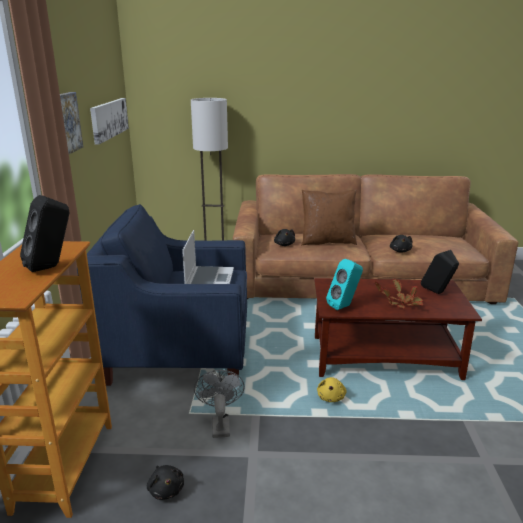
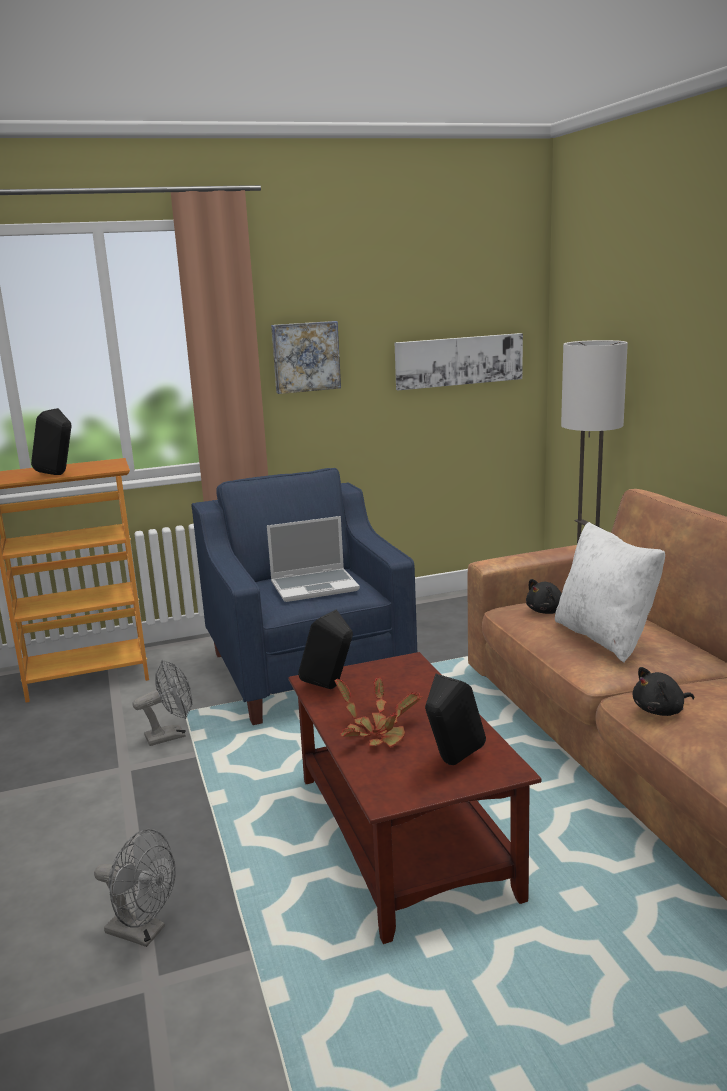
camera: 70 degrees right, 5 degrees down
black plush toy [147,465,184,500] -> none
brown pillow [301,189,357,245] -> white pillow [555,522,665,663]
yellow plush toy [317,377,347,402] -> none
turquoise speaker [326,259,363,310] -> black speaker [298,609,353,689]
none -> grey fan [94,829,176,947]

